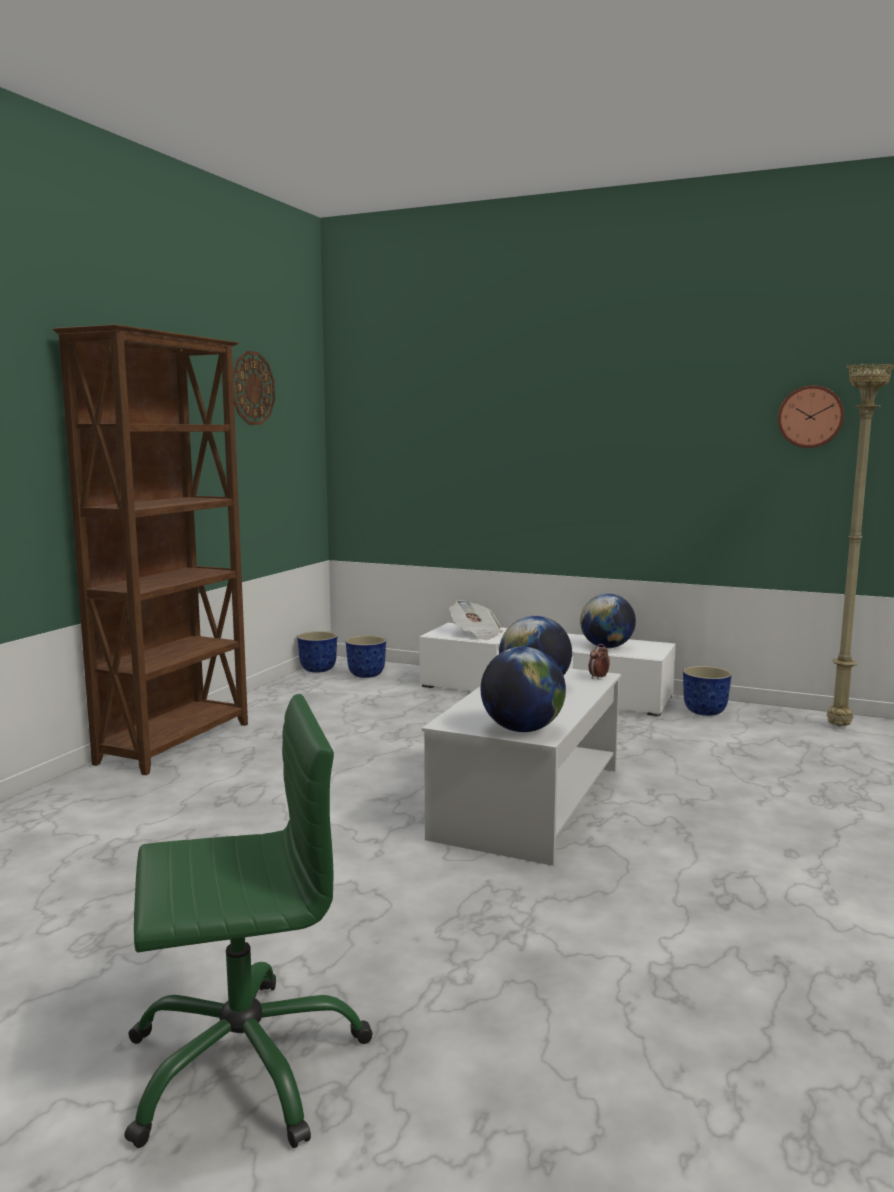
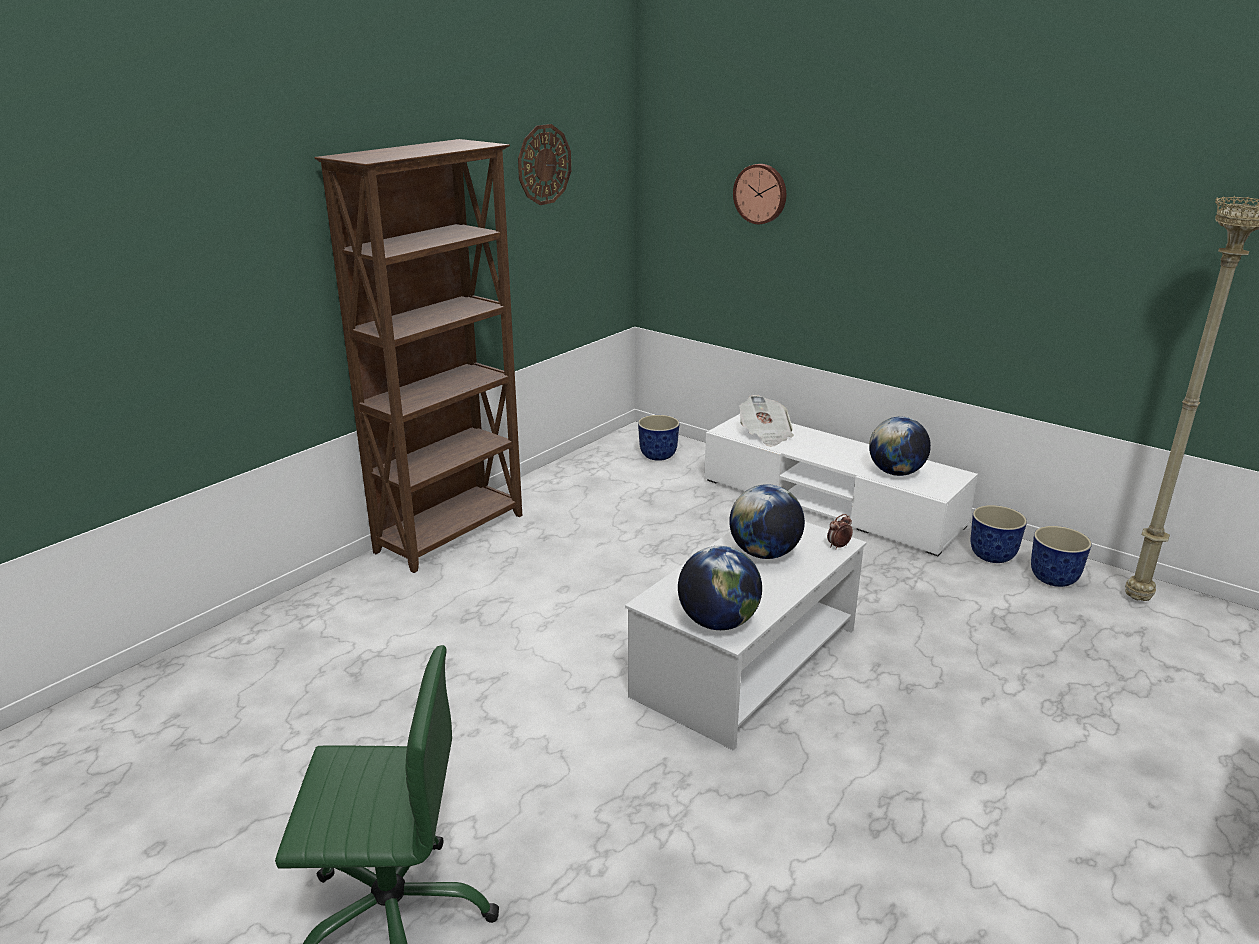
camera: 15 degrees right, 15 degrees up
planter [297,631,337,673] -> planter moved to [1031,526,1092,587]
wall clock [778,385,844,448] -> wall clock moved to [733,164,786,224]

